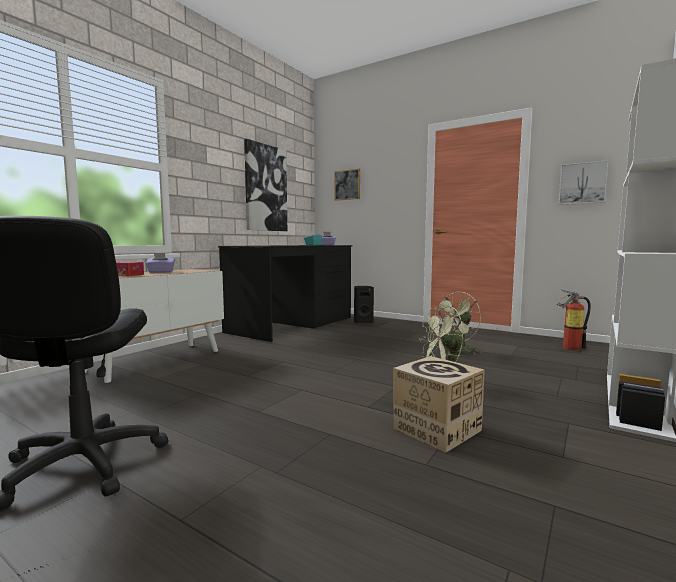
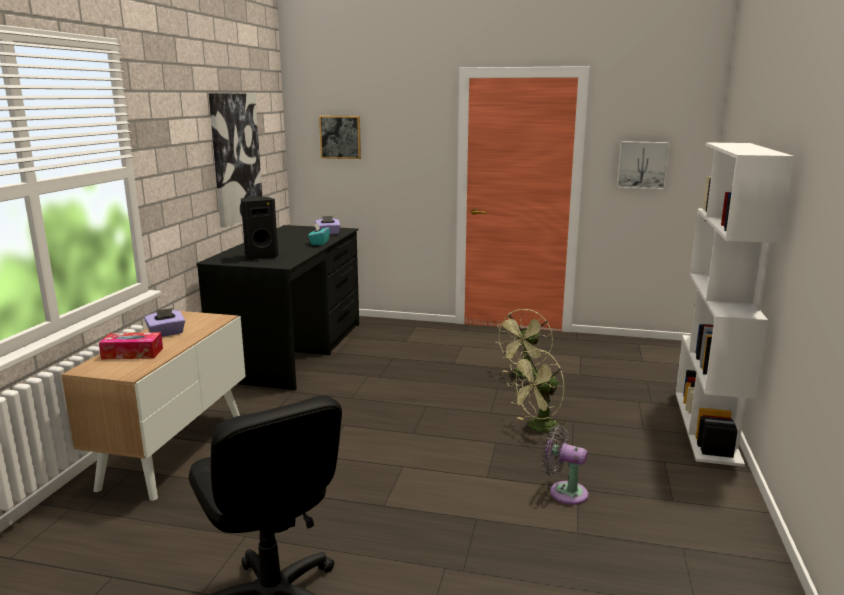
camera: 20 degrees left, 10 degrees up
black speaker [354,286,374,323] -> black speaker moved to [241,197,278,260]
cardboard box [393,356,485,453] -> grey fan [542,425,588,505]
fire extinguisher [557,289,591,351] -> none

